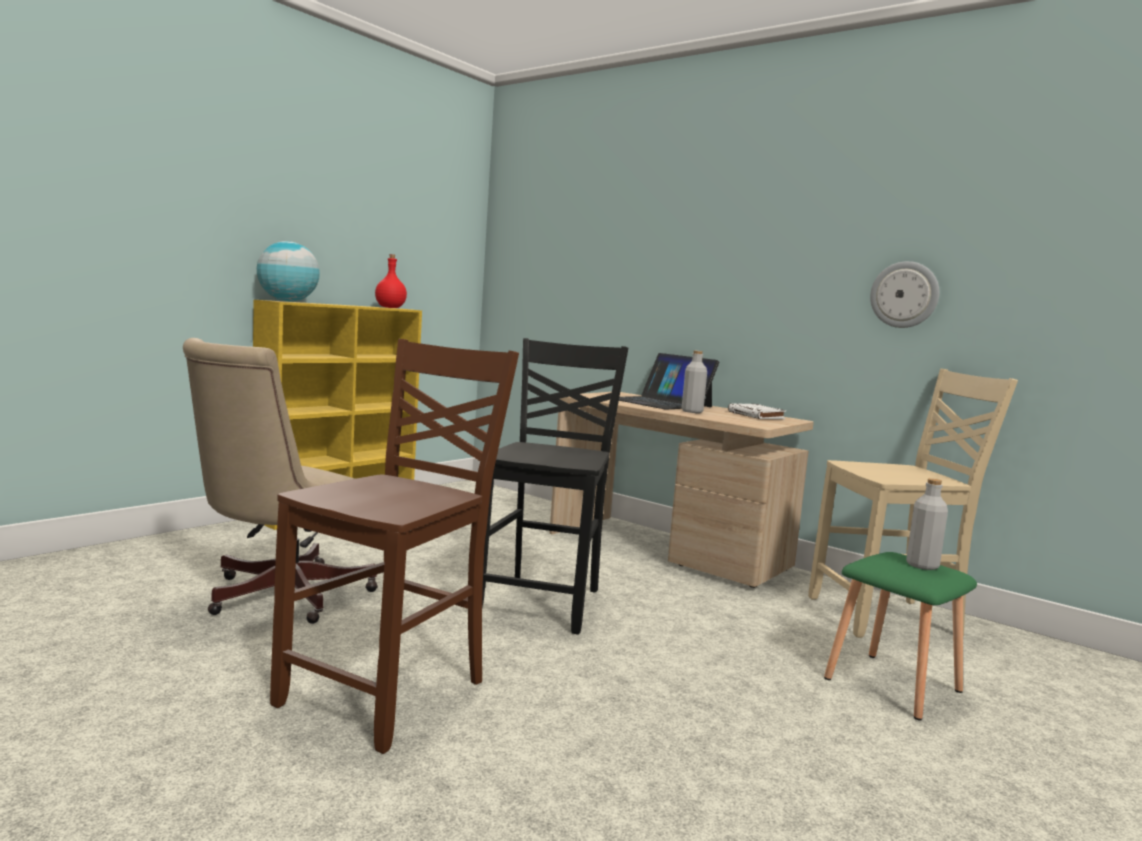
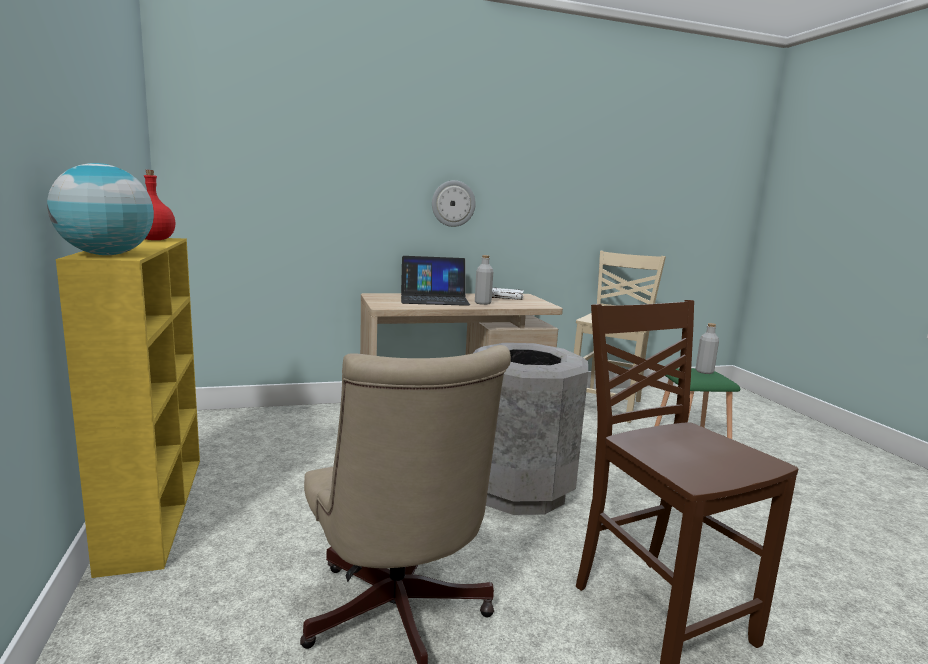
camera: 55 degrees left, 5 degrees up
black chair [482,338,628,635] -> grey trash can [474,343,588,515]
wall clock [870,261,939,328] -> wall clock moved to [432,180,476,227]

